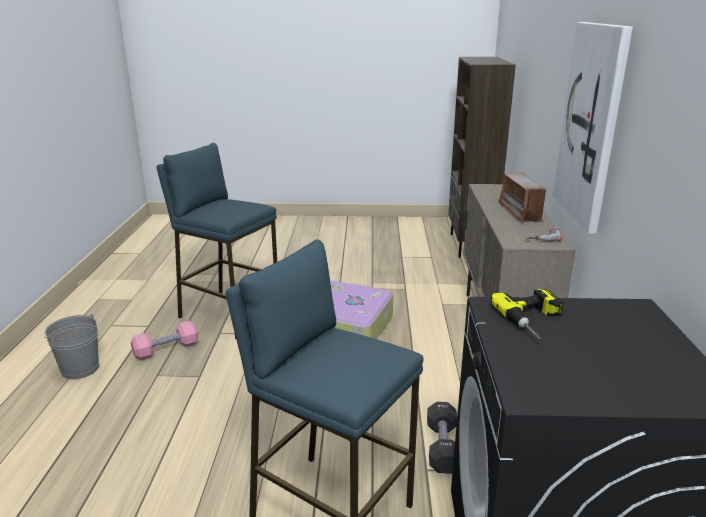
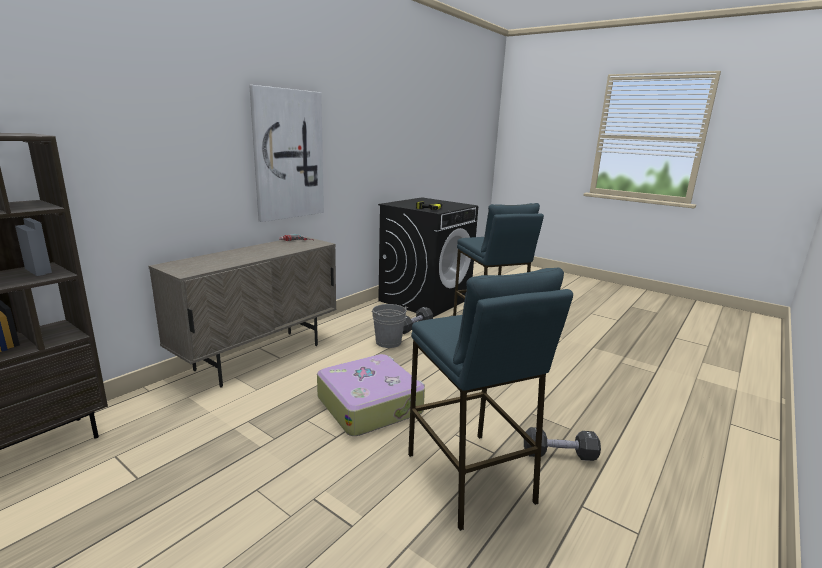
camera: 145 degrees left, 5 degrees down
grey bucket [44,314,99,379] -> grey bucket moved to [371,304,408,348]
pink dumbbell [131,321,198,360] -> black dumbbell [524,427,601,461]
radio [498,172,546,223] -> none

